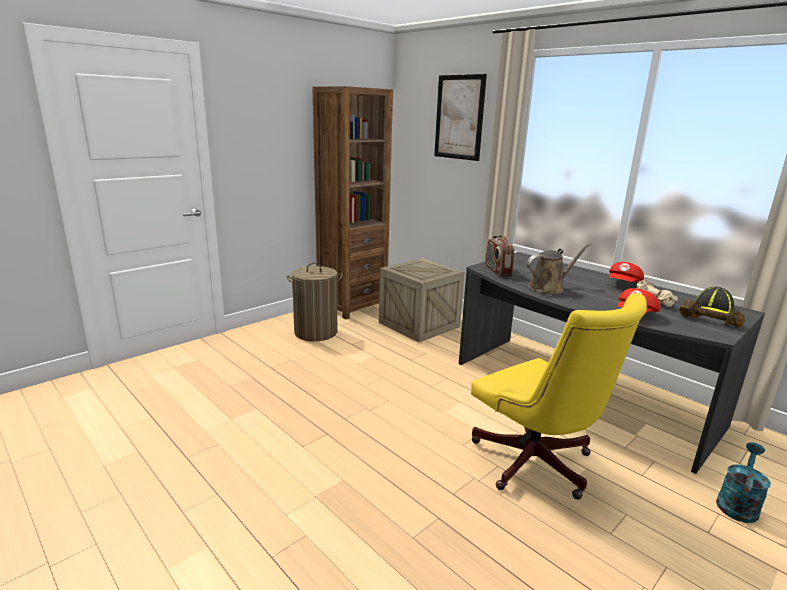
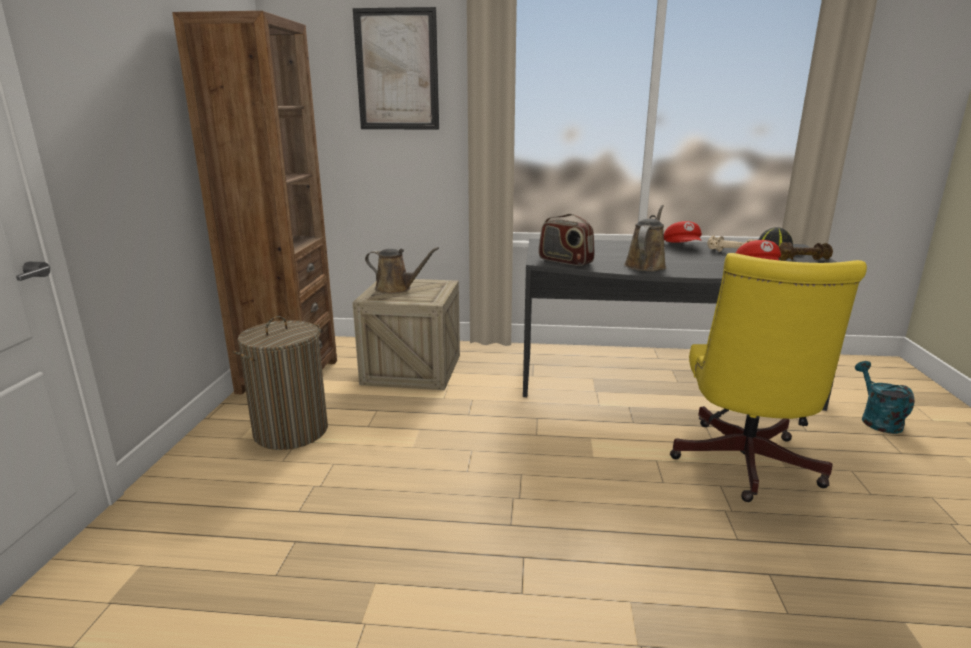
camera: 40 degrees left, 0 degrees up
yellow office chair [471,293,647,499] -> yellow office chair turned 90 degrees clockwise [670,253,867,502]
none -> brown watering can [365,247,439,294]

